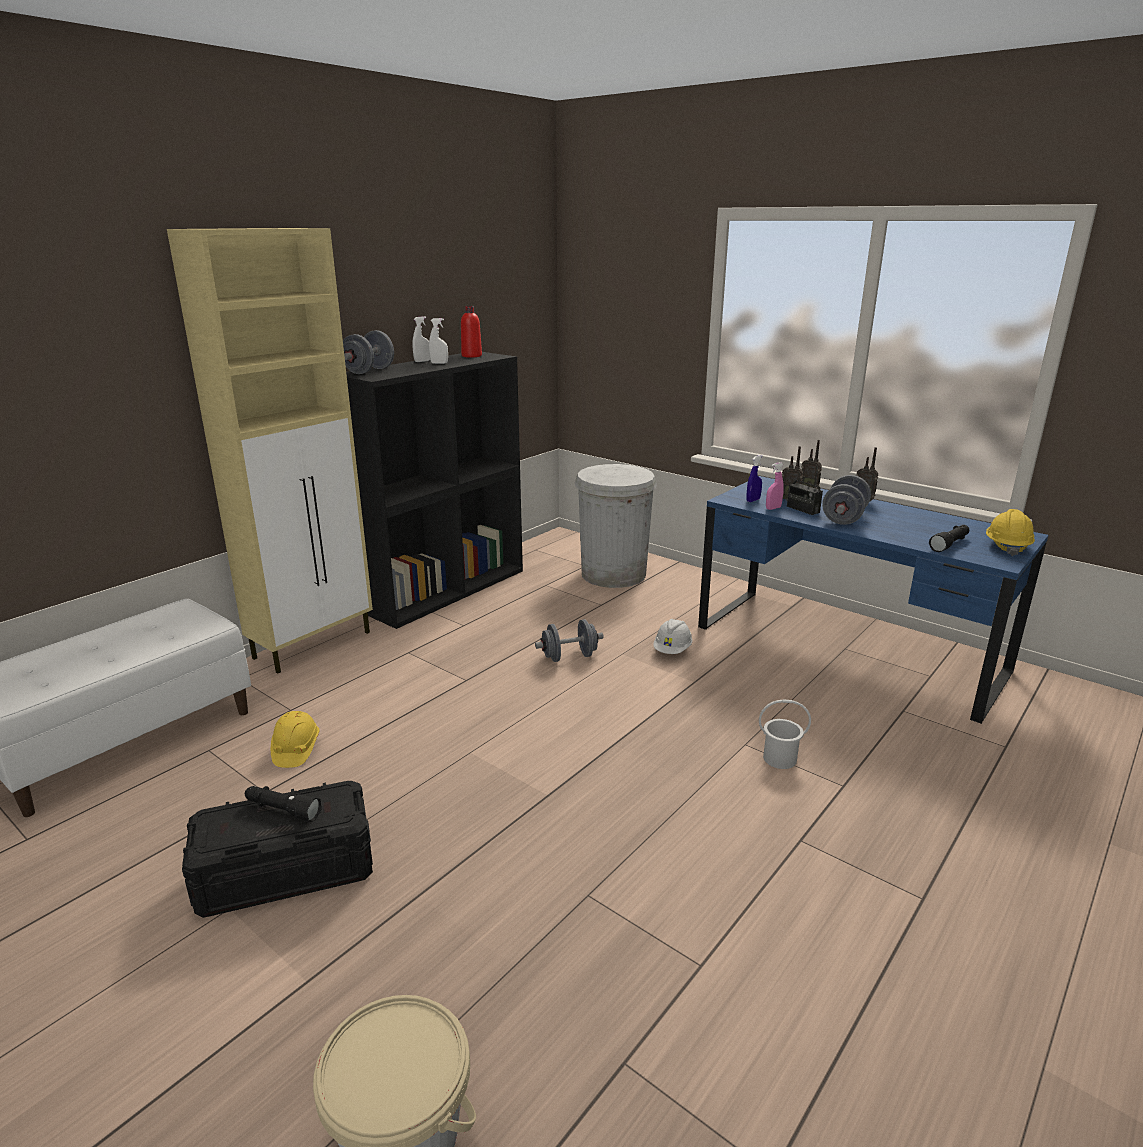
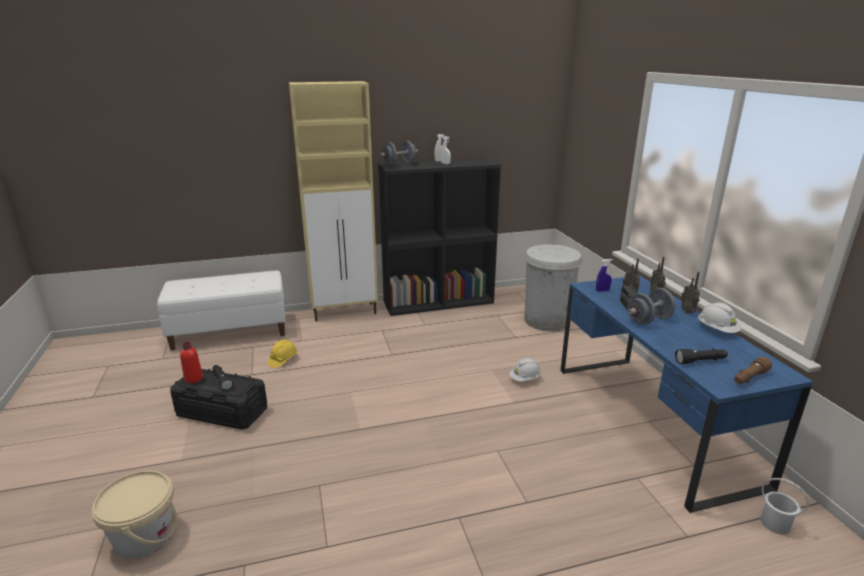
camera: 35 degrees right, 0 degrees up
red bottle [461,306,482,358] -> red bottle moved to [180,342,203,383]
grey dumbbell [535,619,604,662] -> none
white bucket [759,699,811,769] -> white bucket moved to [761,478,809,534]
pink spray bottle [766,462,784,510] -> none
yellow hard hat [986,509,1035,556] -> brown flashlight [734,357,772,384]
none -> white hard hat [698,302,742,333]

